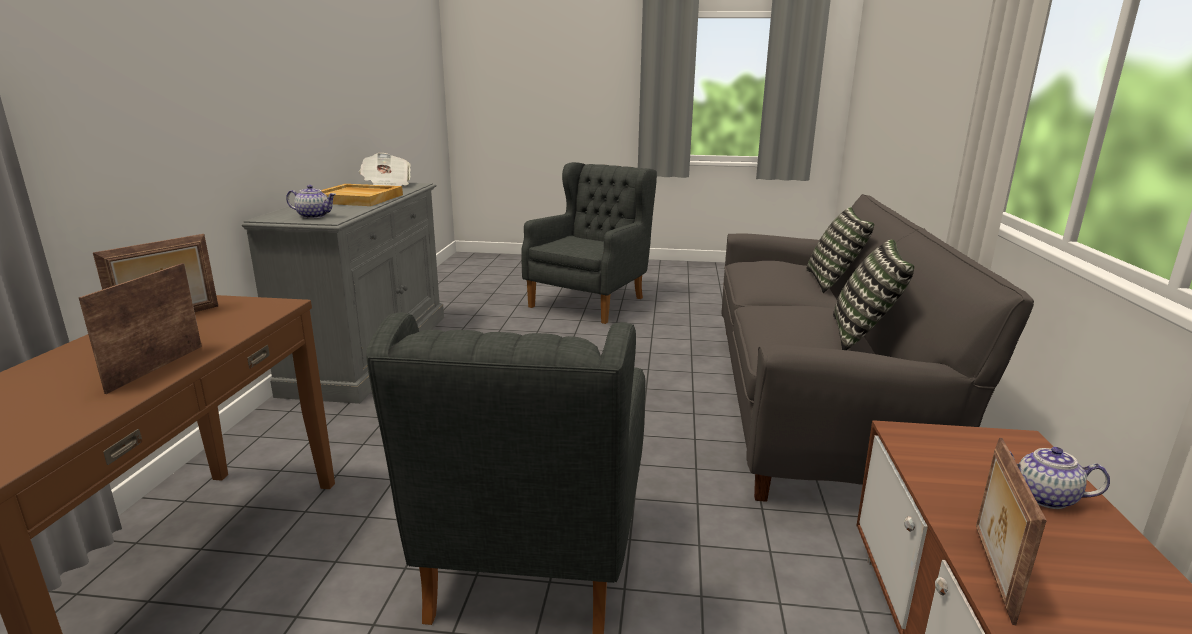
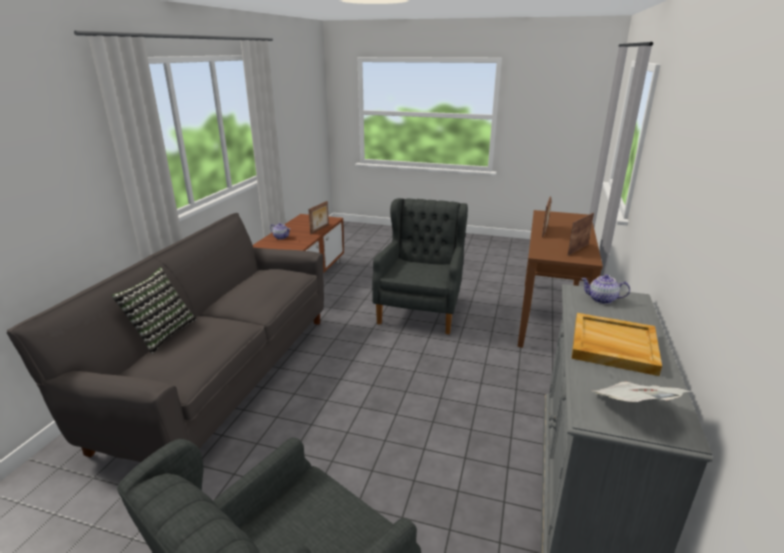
camera: 170 degrees left, 5 degrees up
pillow [833,239,914,350] -> none

